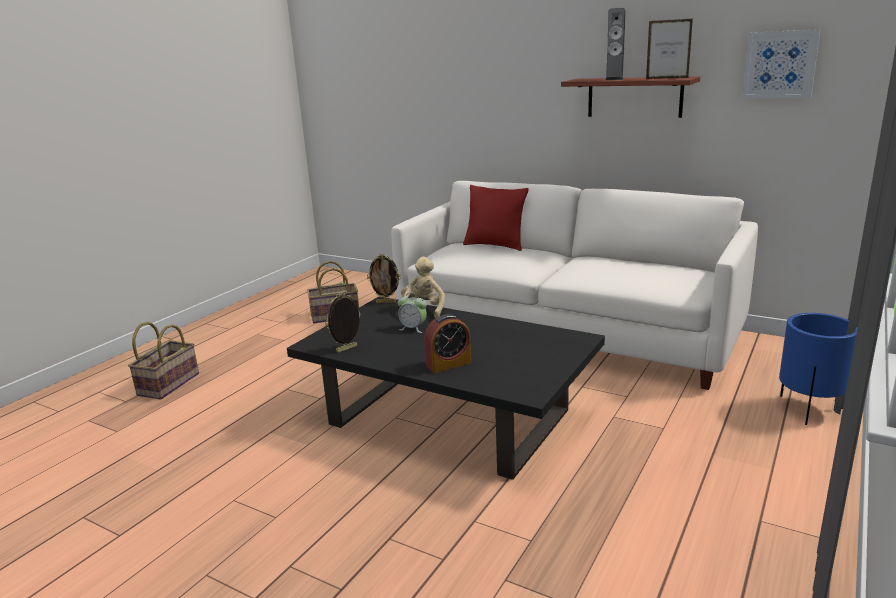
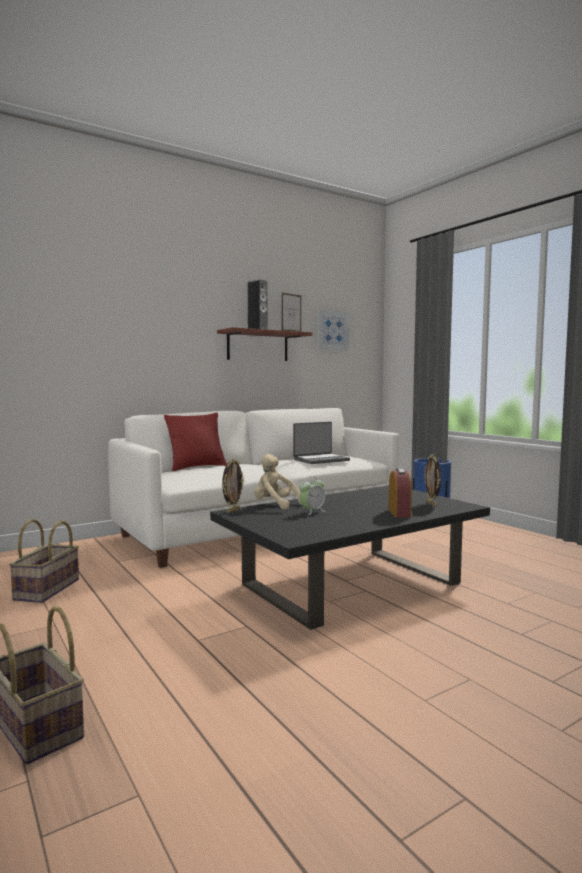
camera: 65 degrees left, 15 degrees down
picture frame [325,293,360,352] -> picture frame moved to [424,454,441,506]
none -> laptop [293,422,350,464]

